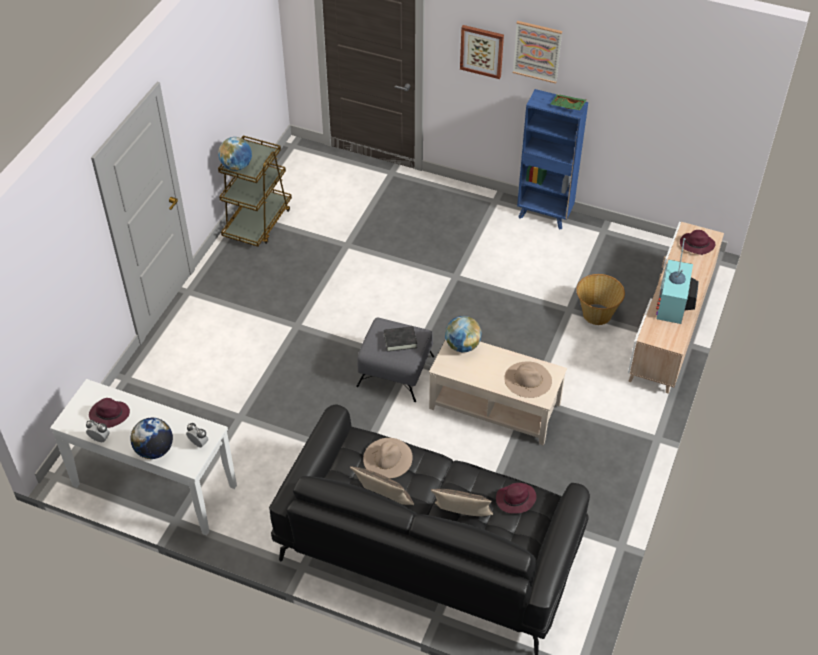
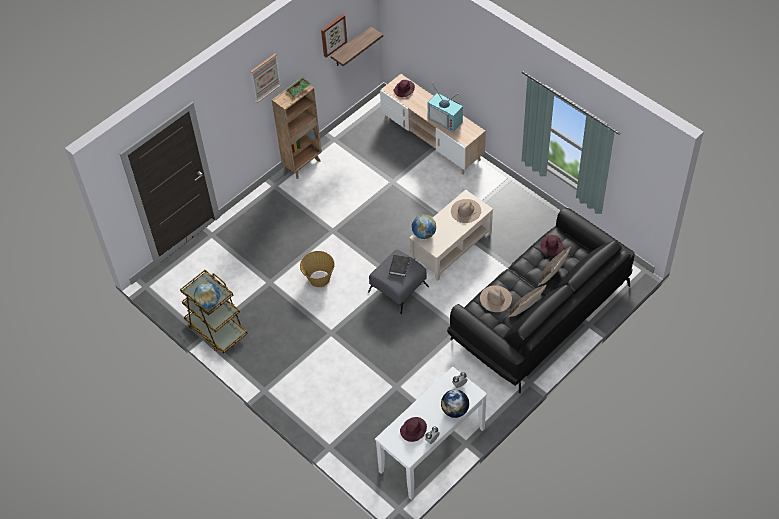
camera: 65 degrees left, 5 degrees up
picture [460,25,504,79] -> picture moved to [321,14,347,57]
blue bookcase [517,89,588,230] -> brown bookcase [272,78,322,179]
basket [576,274,625,325] -> basket moved to [300,251,335,287]
none -> shelf [331,26,383,66]

